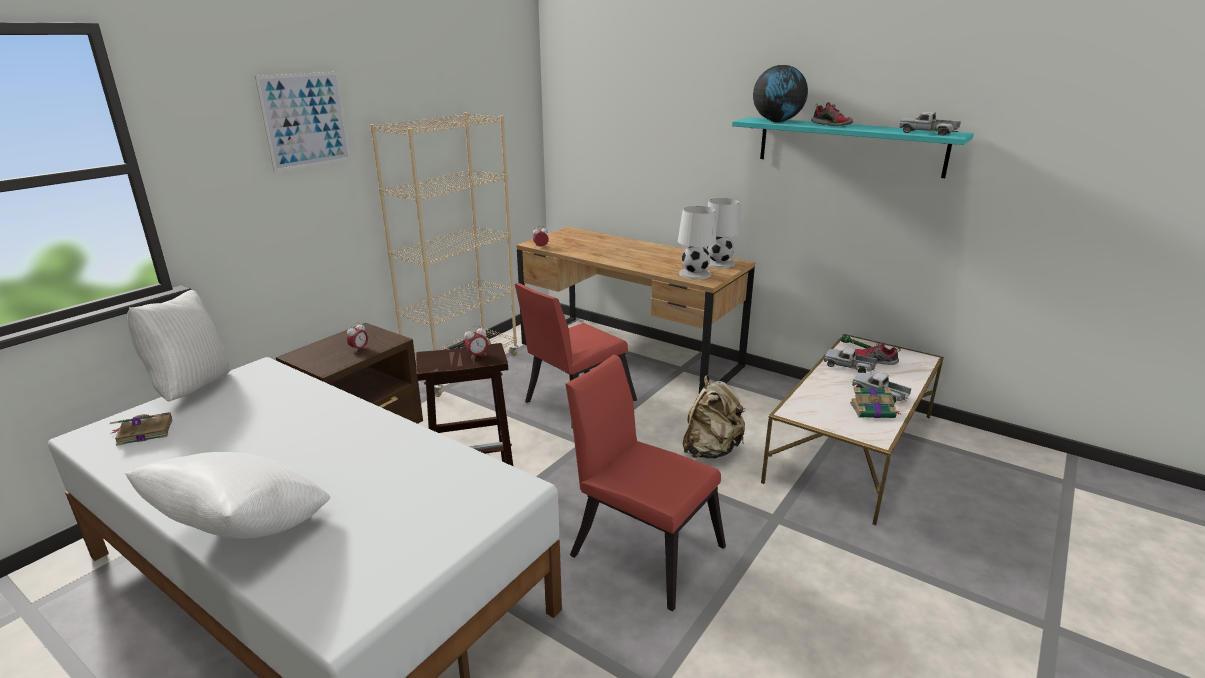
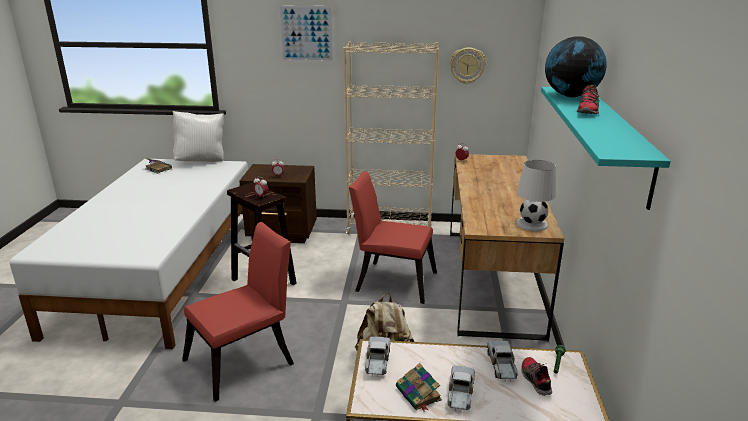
camera: 60 degrees right, 0 degrees up
white pillow [125,452,330,539] -> none
red chair [565,355,726,611] -> red chair turned 45 degrees clockwise [182,222,294,402]
white table lamp [678,206,716,280] -> none
toy truck [899,112,961,136] -> toy truck moved to [365,337,391,377]
none -> wall clock [450,48,486,84]

